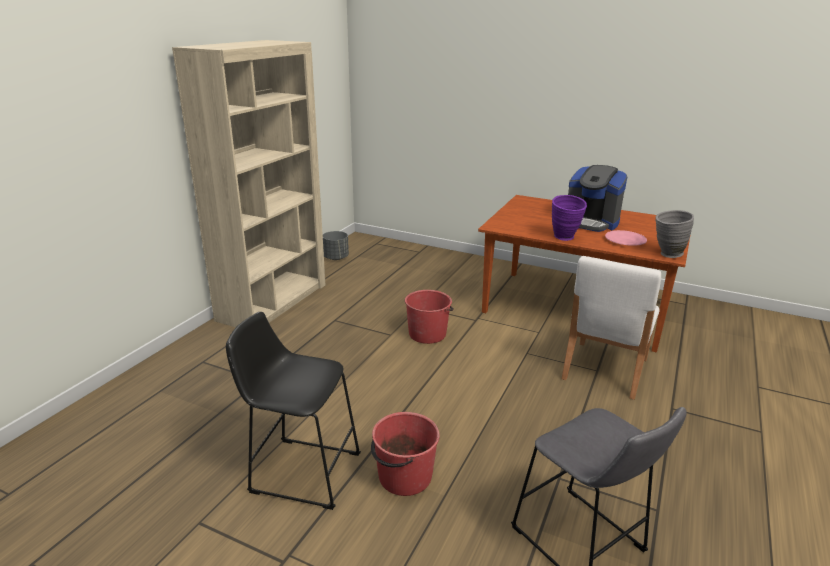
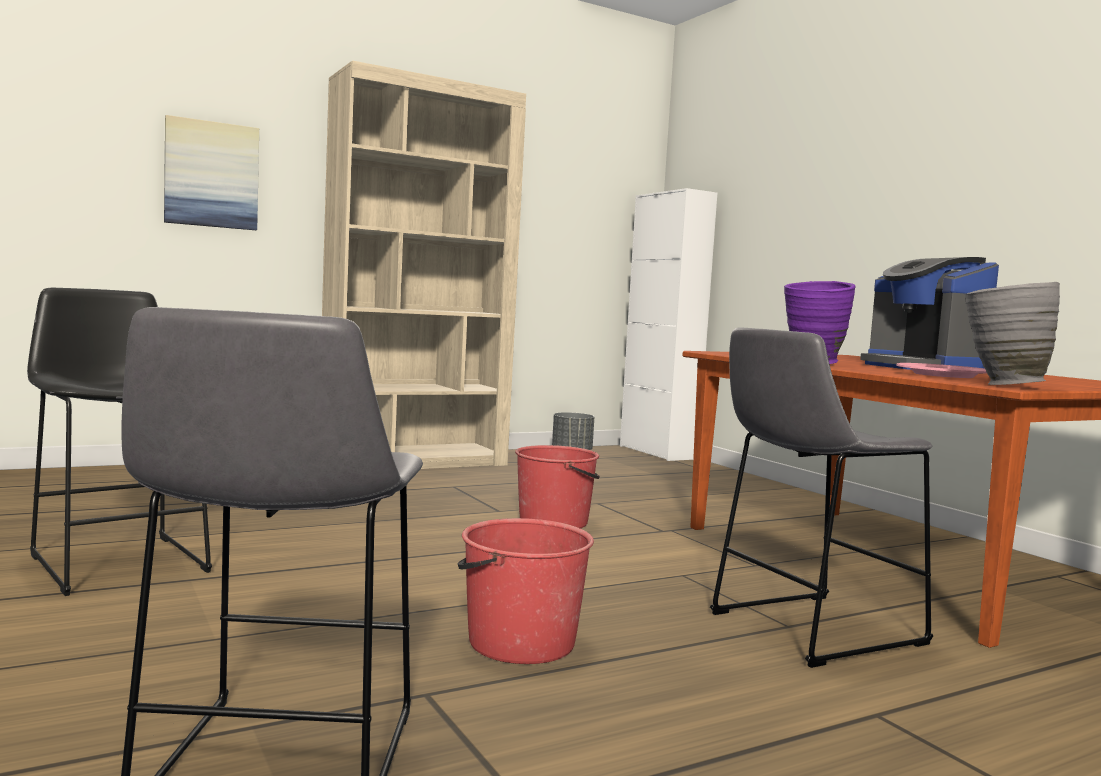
camera: 35 degrees right, 20 degrees down
red bucket [371,412,440,496] -> red bucket moved to [458,518,594,664]
white chair [562,256,661,400] -> grey stool [710,327,933,668]
none -> picture [164,115,259,230]
none -> white cabinet [620,188,717,461]

